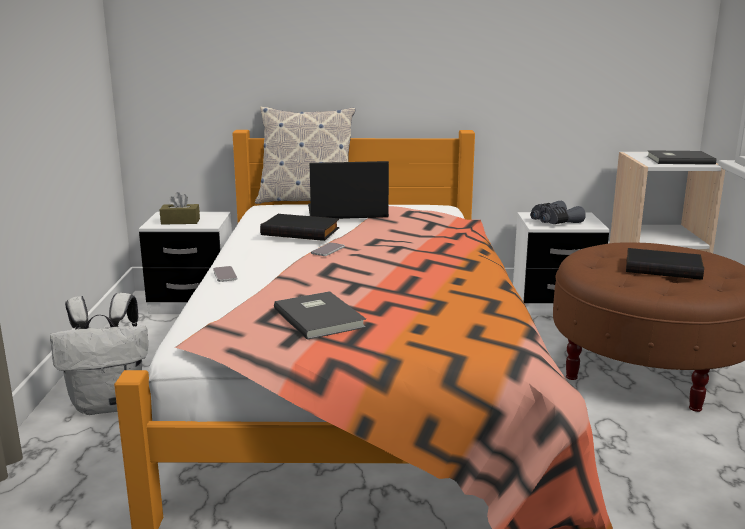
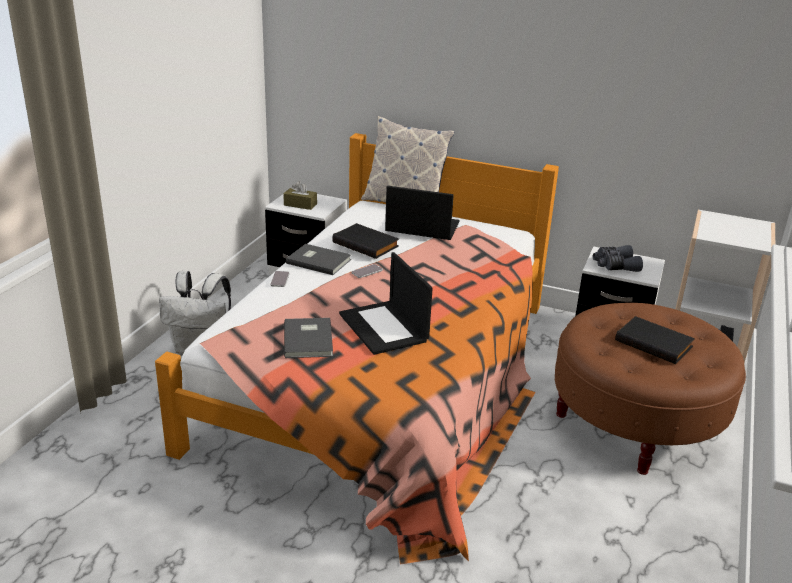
camera: 20 degrees right, 10 degrees up
grey book [647,150,716,165] -> grey book moved to [286,244,351,275]
none -> laptop [339,252,433,355]

